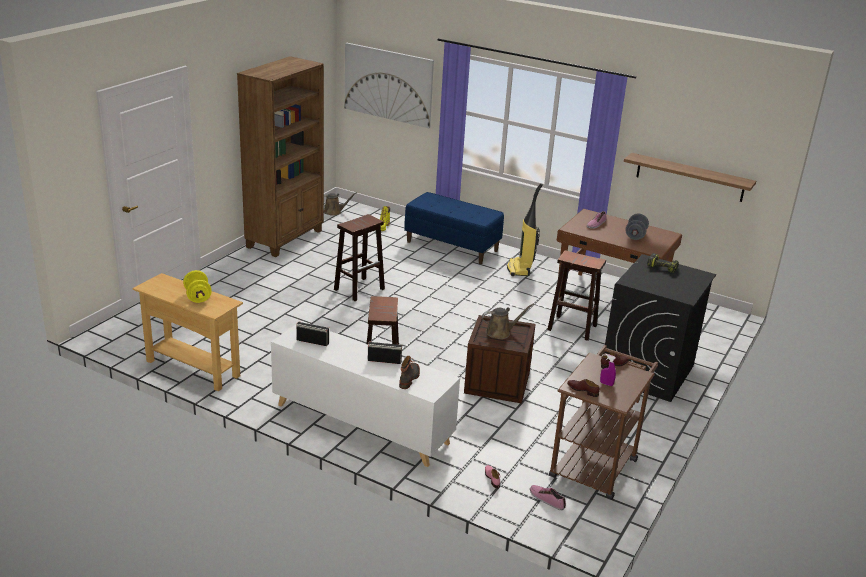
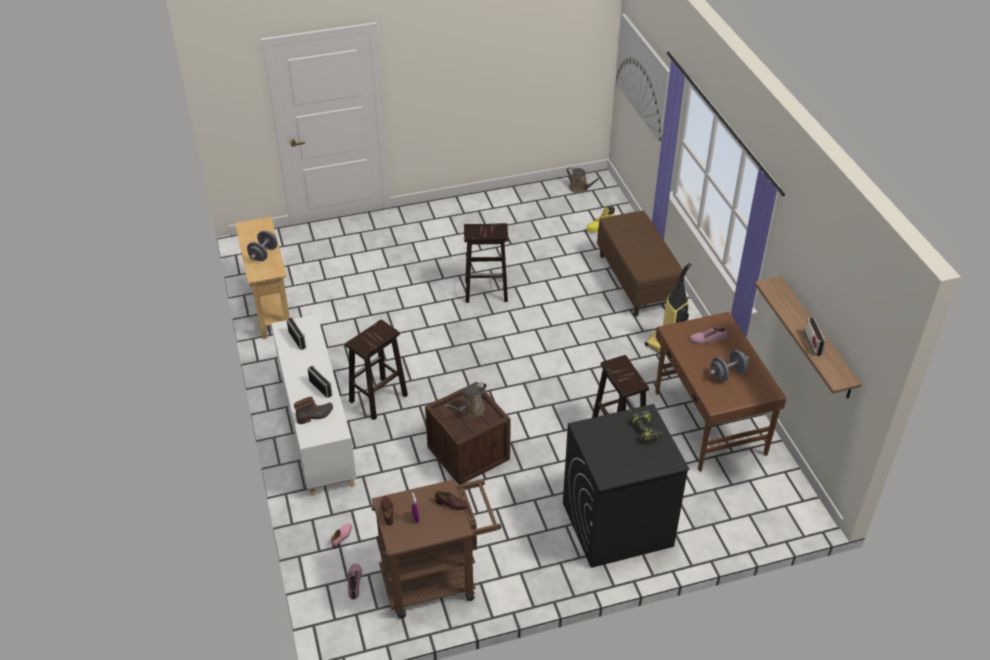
camera: 45 degrees right, 15 degrees up
yellow dumbbell [183,270,212,303] -> grey dumbbell [247,231,278,261]
brown bookcase [237,56,324,257] -> none
blue bench [404,192,504,264] -> brown bench [597,211,682,317]
brown watering can [482,304,534,339] -> brown watering can turned 105 degrees clockwise [444,382,486,418]
none -> radio [804,317,825,356]

